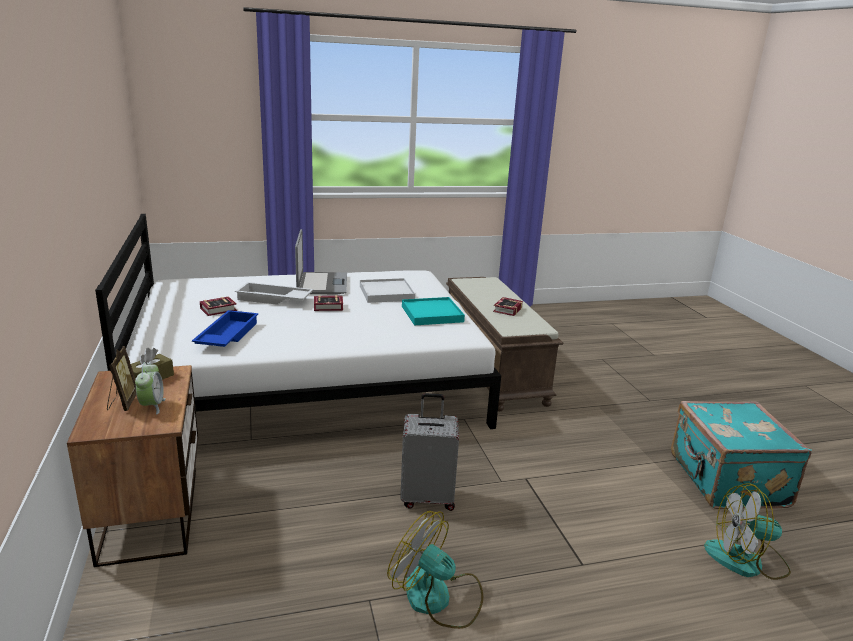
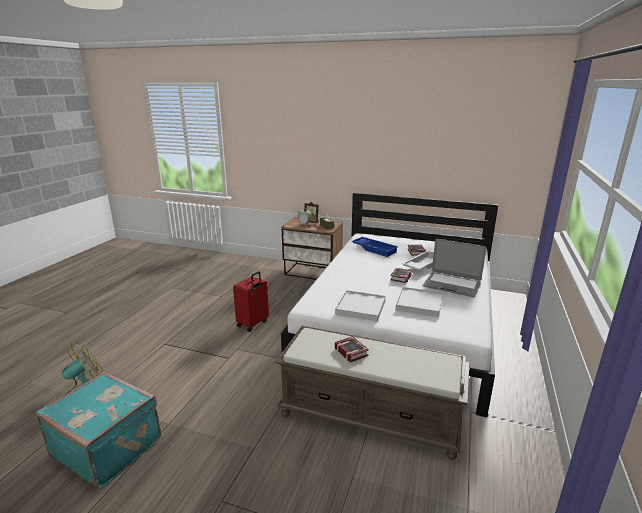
camera: 125 degrees right, 0 degrees up
fan [387,511,483,629] -> none
grey suitcase [400,393,459,511] -> red suitcase [233,271,269,332]
turquoise tray [402,297,465,326] -> white tray [335,290,386,321]

